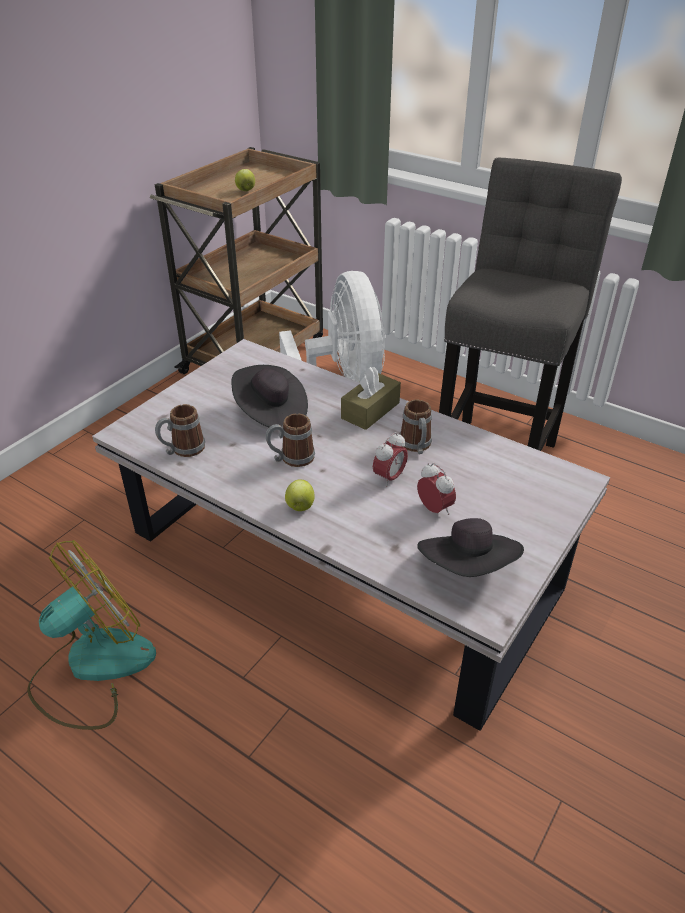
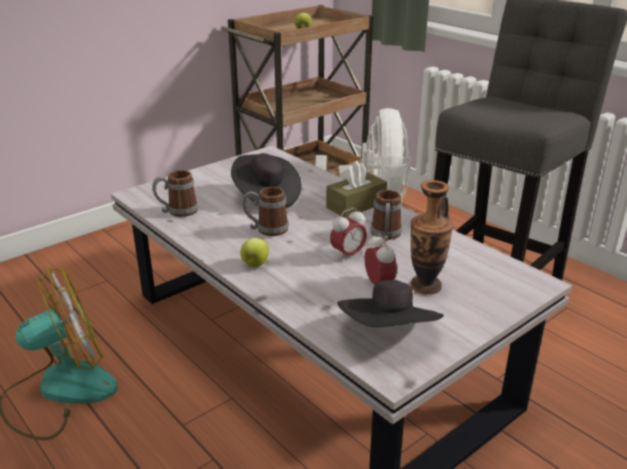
camera: 15 degrees right, 10 degrees down
none -> vase [410,180,453,294]

